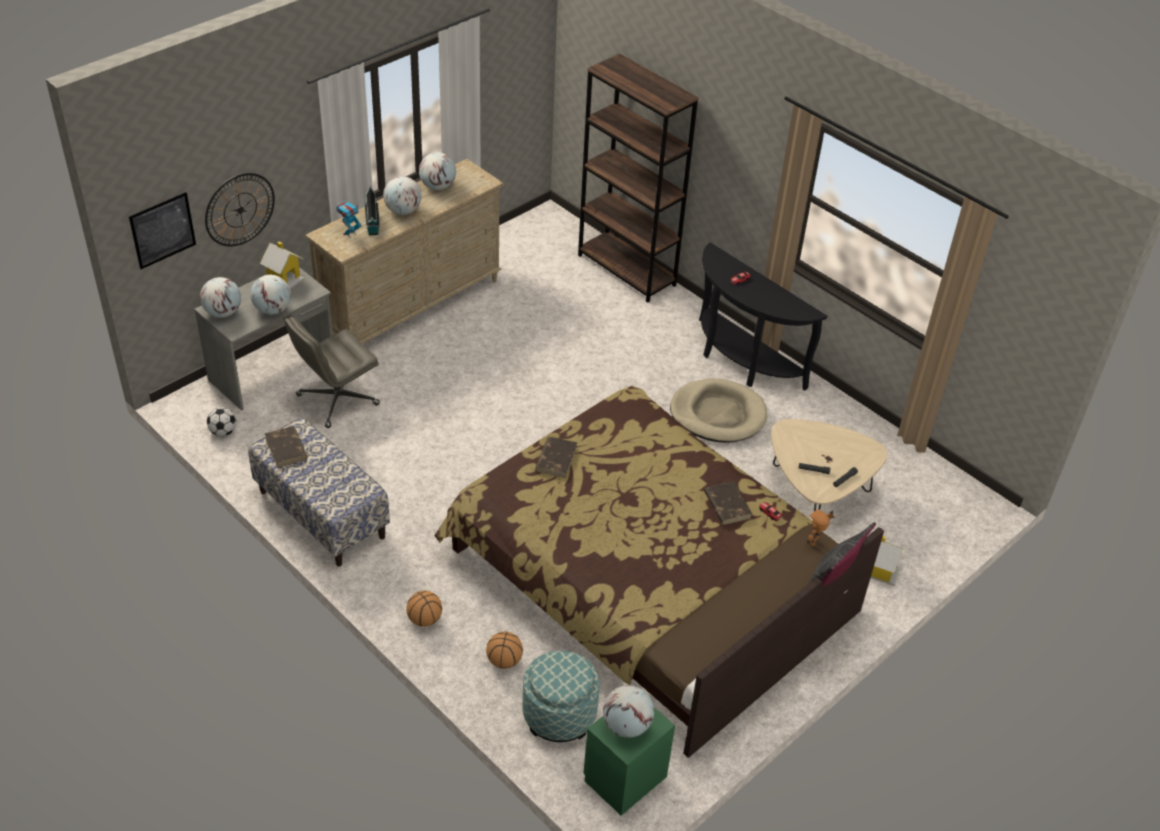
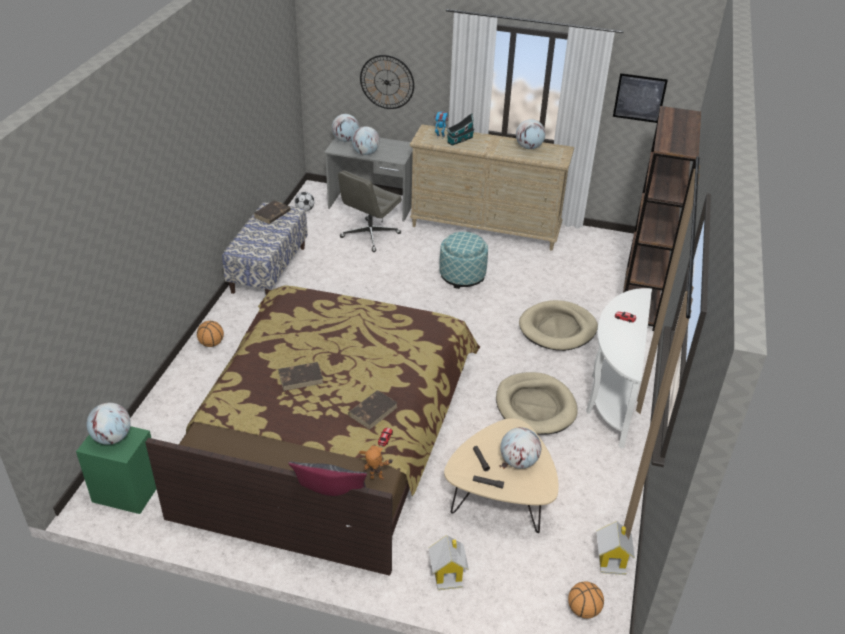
camera: 60 degrees right, 5 degrees down
picture [129,192,196,269] -> picture moved to [613,73,668,123]
toy house [260,241,304,289] -> toy house moved to [596,521,635,575]
grey office chair [284,317,380,428] -> grey office chair turned 75 degrees counterclockwise [338,170,402,252]
globe [383,176,422,215] -> globe moved to [500,427,541,469]
basketball [486,632,523,669] -> basketball moved to [568,581,604,618]
ottoman [522,651,599,742] -> ottoman moved to [439,232,488,289]
brown book [535,437,577,478] -> brown book moved to [278,362,323,391]
black console table [699,242,827,391] -> white console table [586,288,652,448]
none -> beige dog bed [519,300,598,351]

